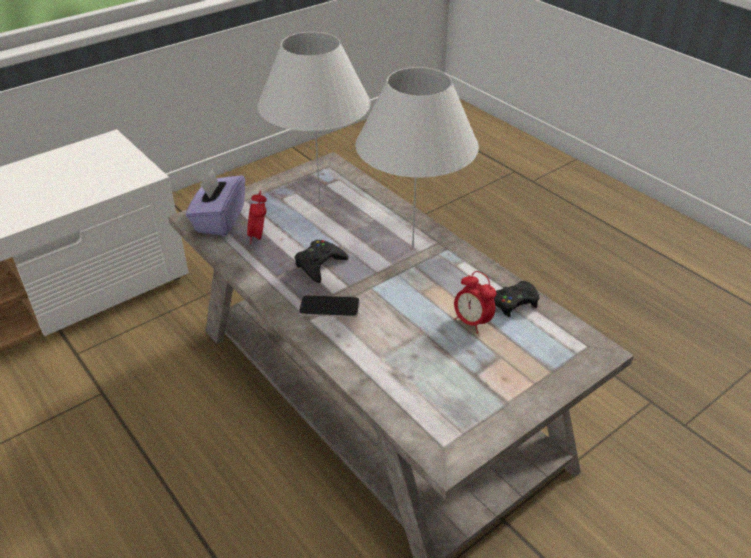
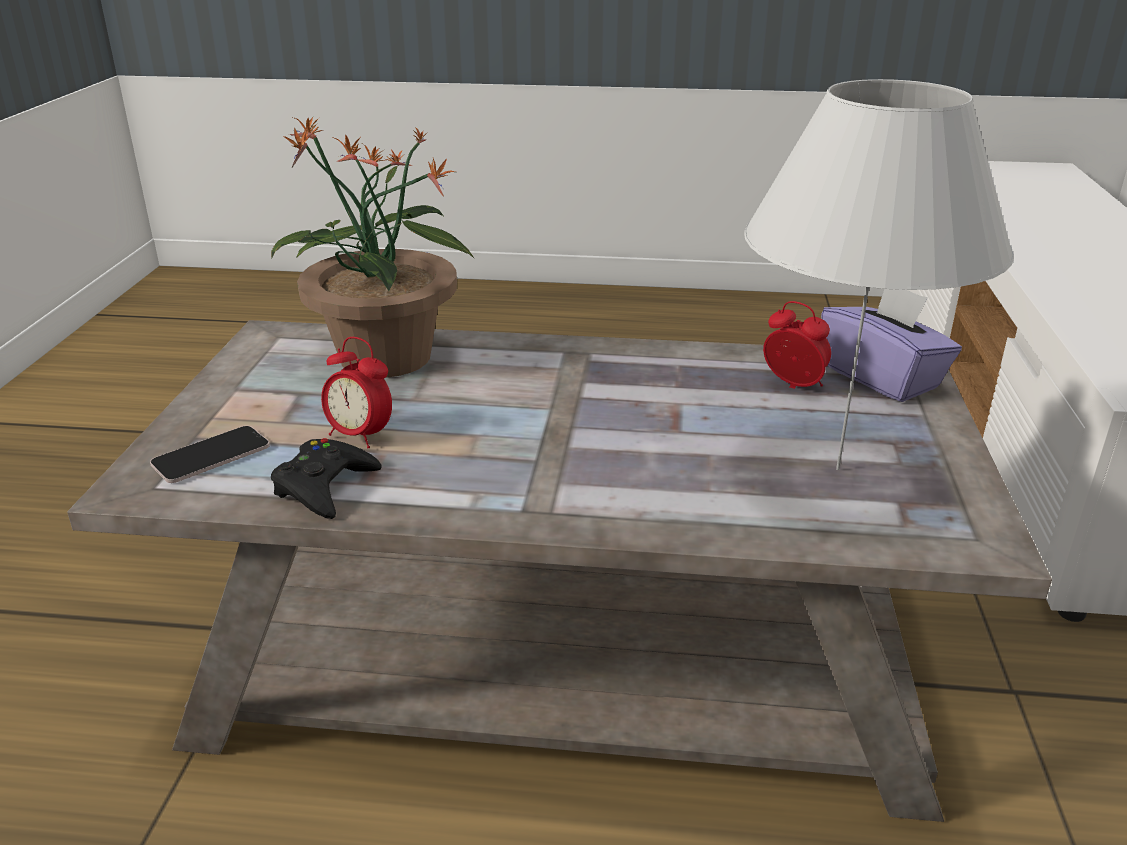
camera: 135 degrees right, 10 degrees down
black game controller [295,240,348,283] -> none
phone [299,295,360,318] -> phone moved to [150,426,270,483]
white table lamp [355,67,479,247] -> none
alarm clock [454,271,496,334] -> alarm clock turned 150 degrees counterclockwise [321,337,392,448]
none -> potted plant [271,117,475,378]

